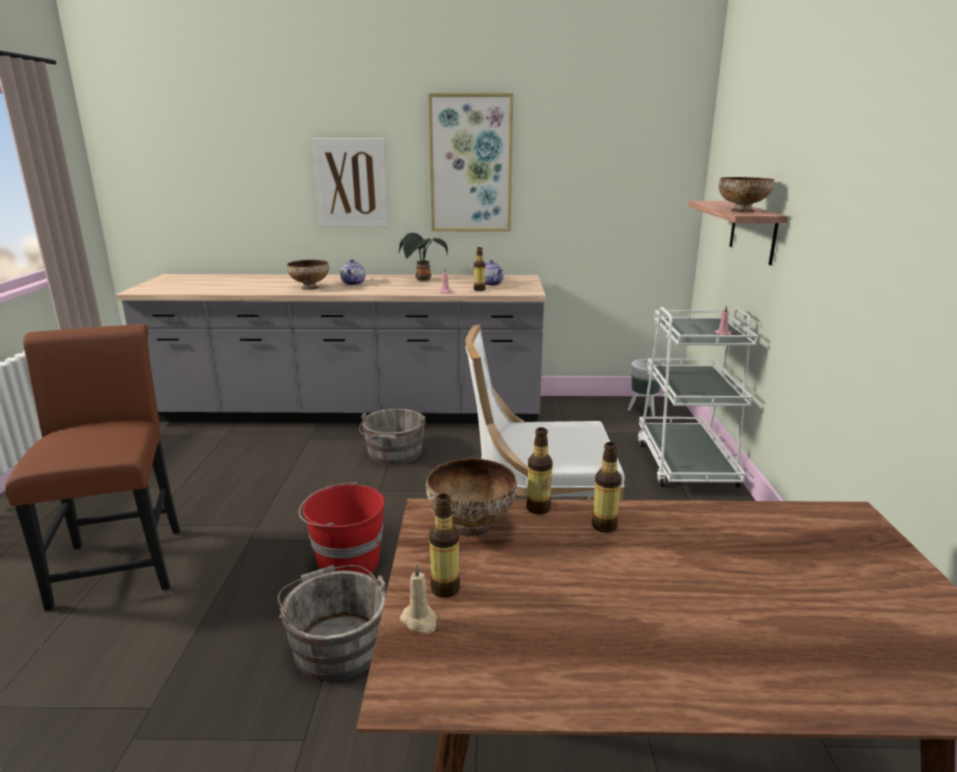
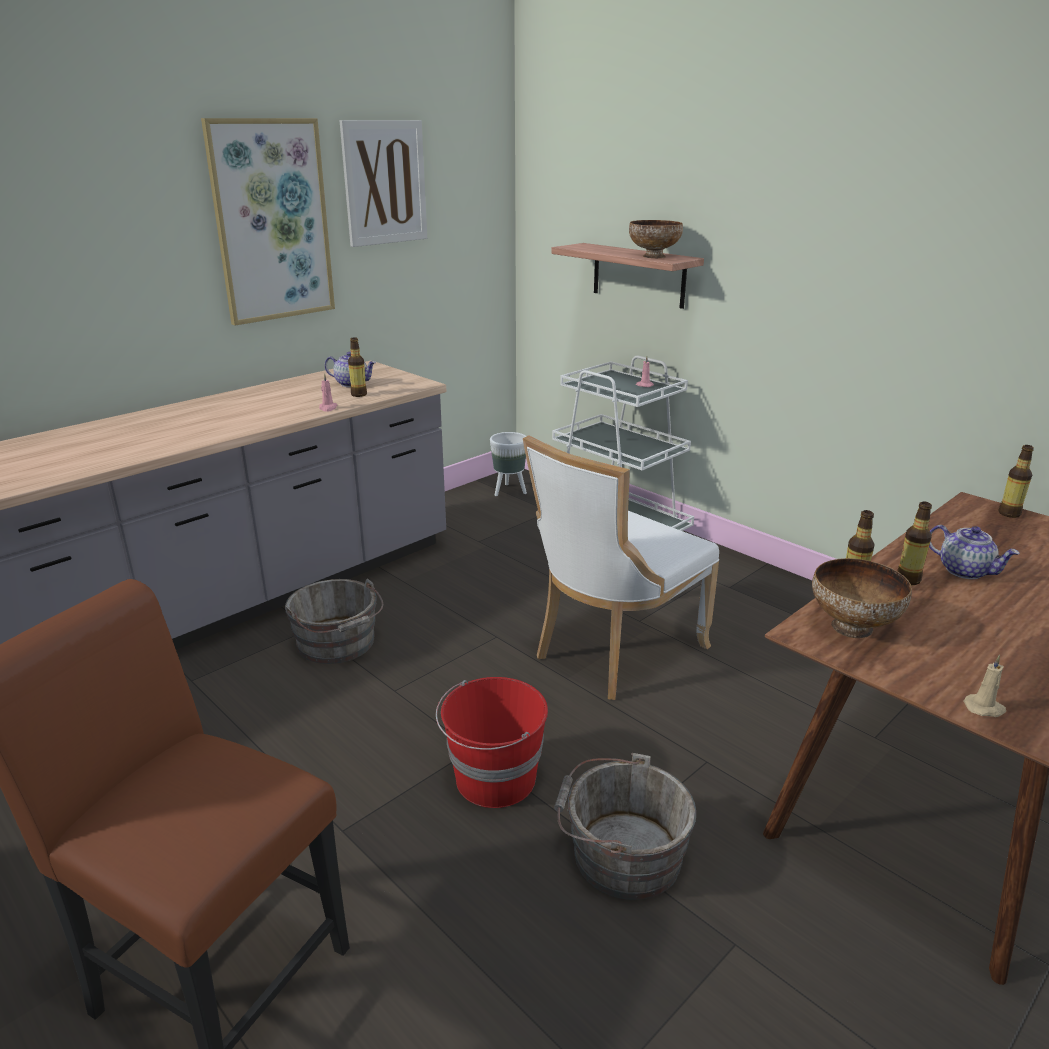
camera: 45 degrees left, 5 degrees up
bowl [287,260,329,290] -> none
picture [312,138,389,227] -> picture moved to [340,120,427,247]
teapot [340,259,365,285] -> teapot moved to [929,525,1020,579]
potted plant [399,233,448,281] -> none
bottle [429,494,460,598] -> bottle moved to [998,445,1034,518]

